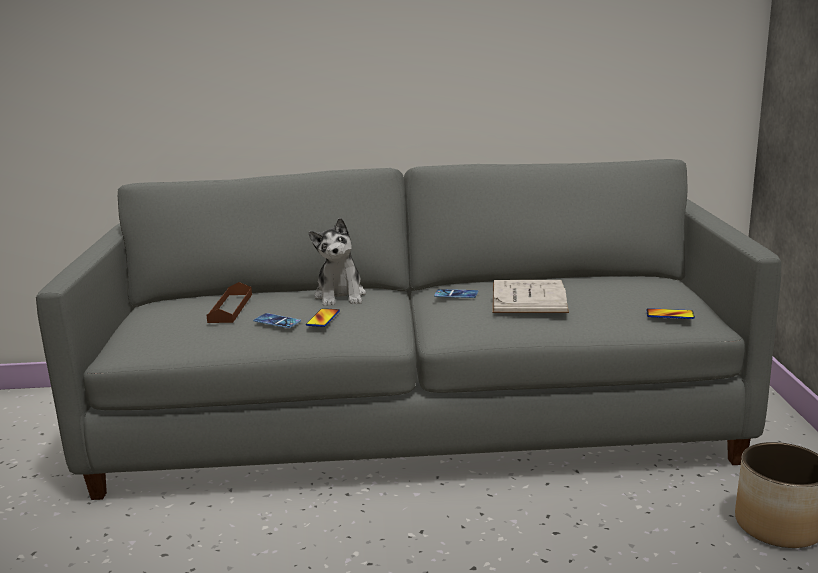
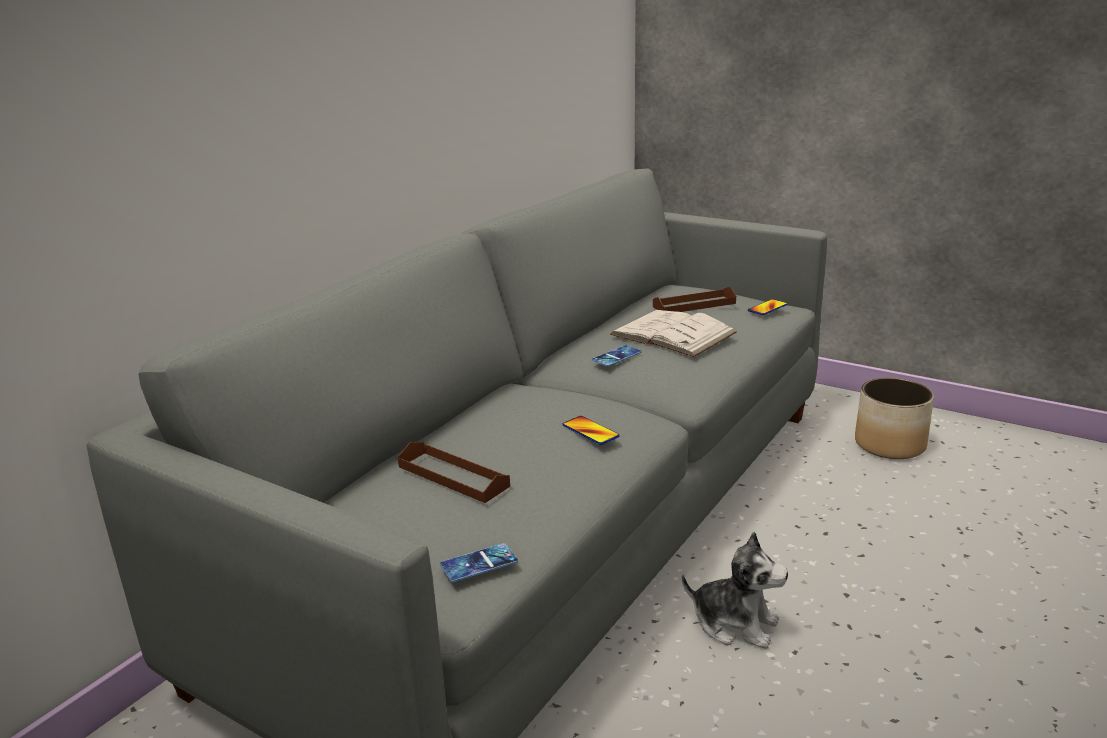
camera: 55 degrees left, 5 degrees up
phone [253,313,301,328] -> phone moved to [440,543,518,582]
plush toy [309,218,366,306] -> plush toy moved to [682,532,788,649]
none -> brown tray [653,287,736,312]

